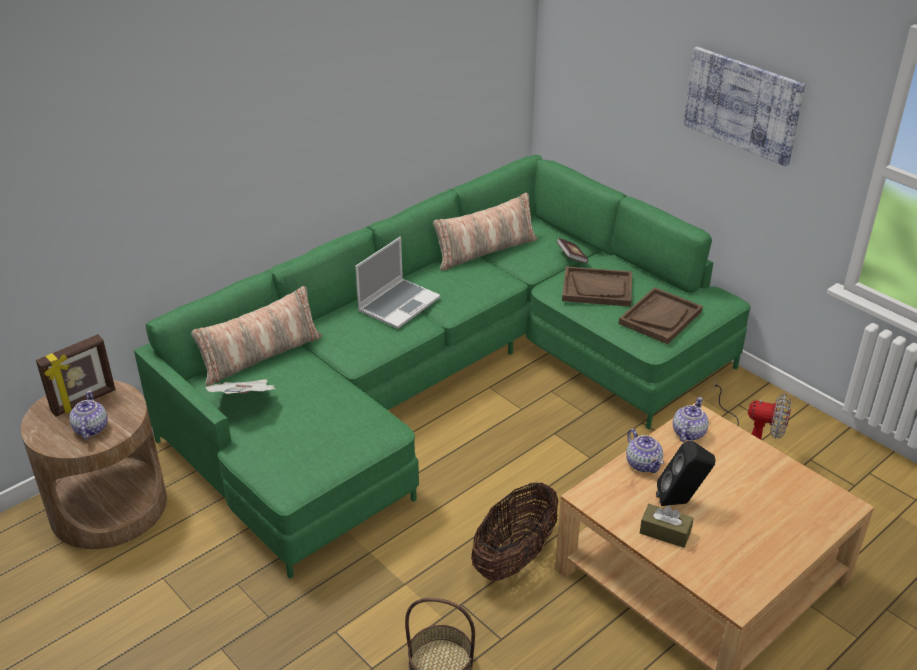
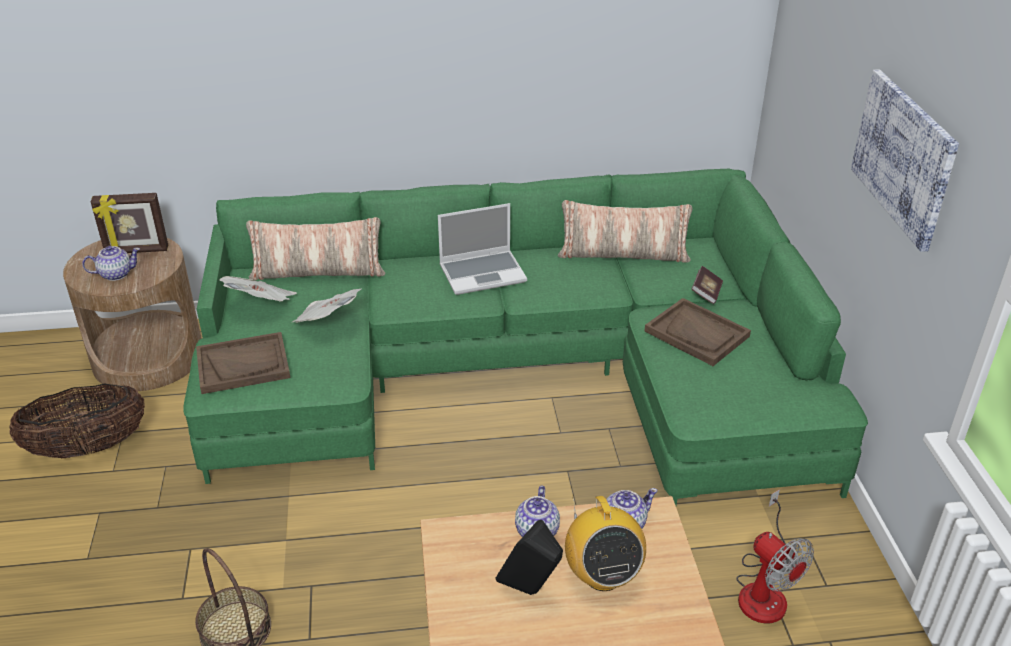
camera: 35 degrees right, 0 degrees up
teapot [69,390,108,440] -> teapot turned 45 degrees clockwise [82,246,140,281]
basket [471,482,558,581] -> basket moved to [10,383,145,458]
brown tray [619,287,703,344] -> brown tray moved to [196,332,290,394]
brown tissue box [640,504,693,548] -> none
none -> newspaper [291,289,361,323]
none -> radio [565,496,646,591]

